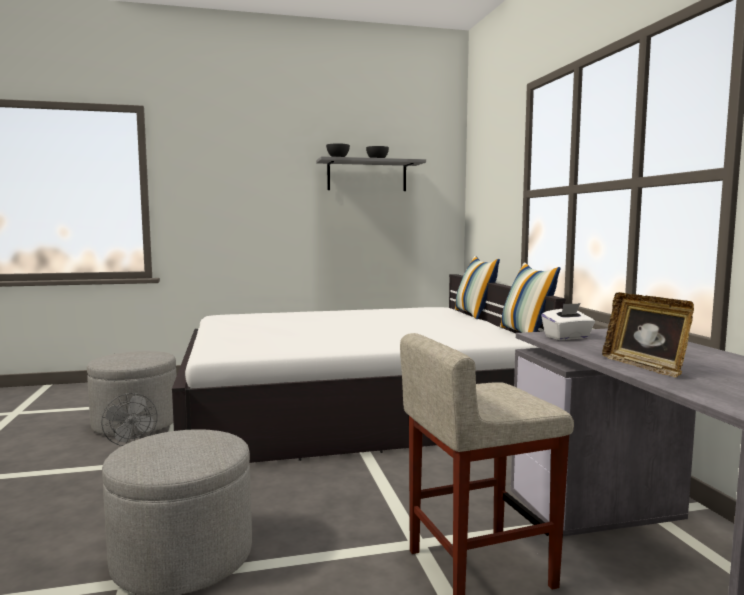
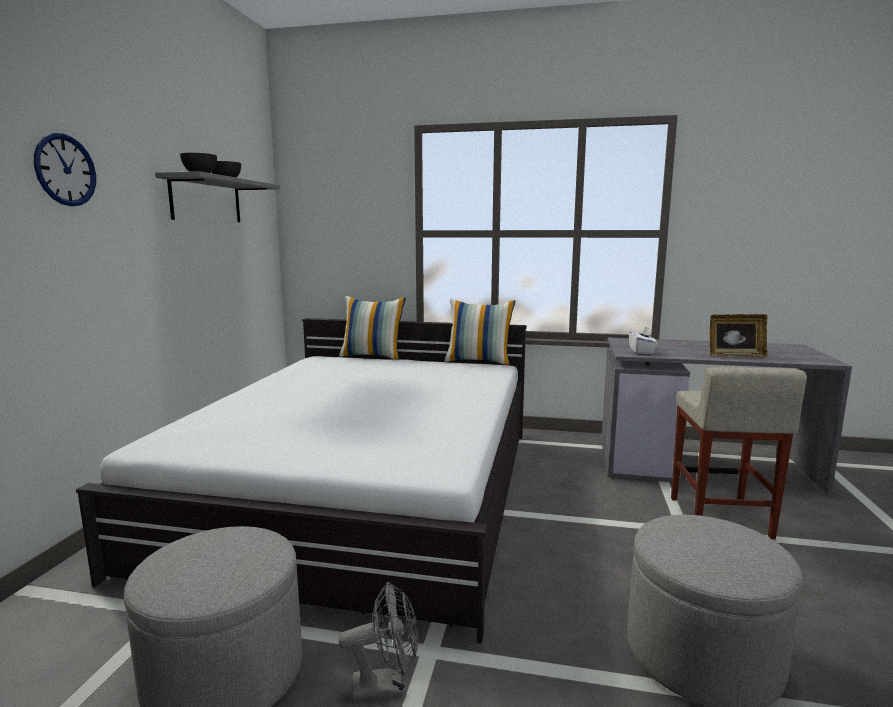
camera: 65 degrees left, 5 degrees up
none -> wall clock [34,133,96,206]

